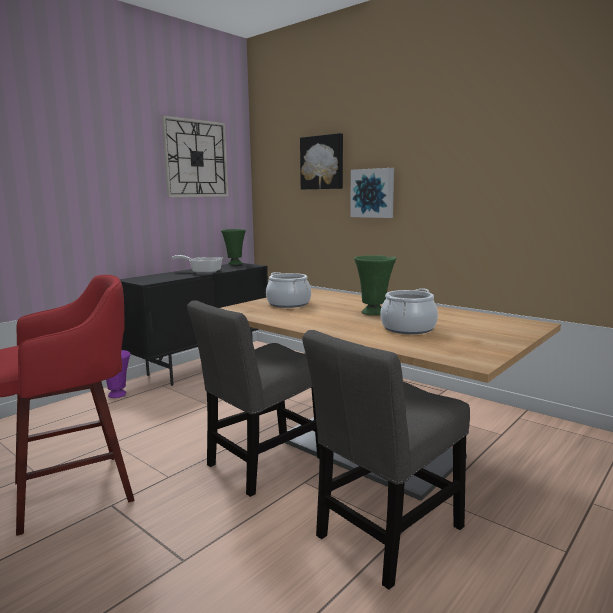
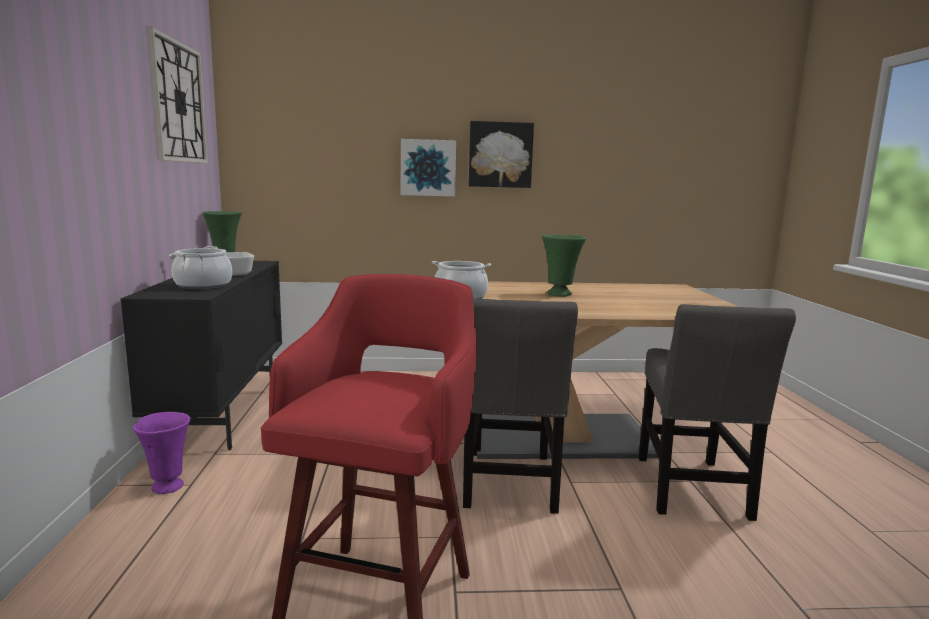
camera: 45 degrees left, 0 degrees up
picture [300,133,343,190] -> picture moved to [468,121,534,188]
cooking pot [380,288,438,334] -> cooking pot moved to [172,246,232,289]

